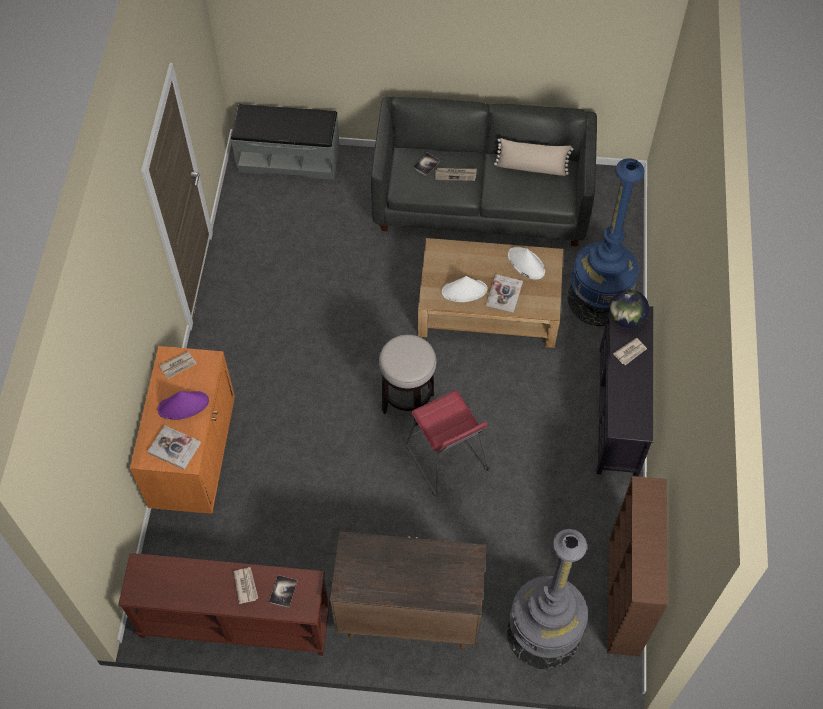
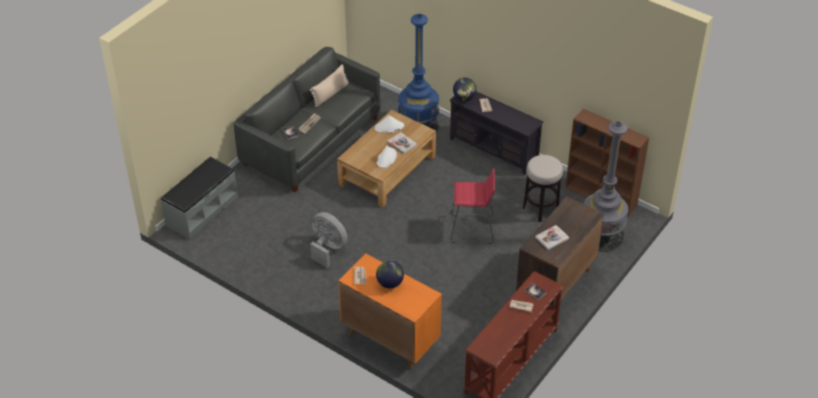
camera: 60 degrees left, 15 degrees down
book [147,425,201,469] -> book moved to [535,225,569,250]
purple hat [157,391,209,420] -> globe [376,261,404,289]
stool [379,335,436,426] -> stool moved to [523,155,563,222]
none -> grey fan [310,212,348,268]

